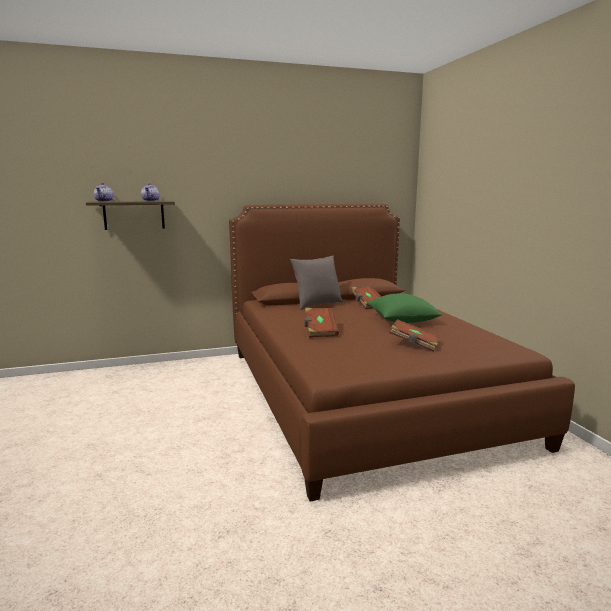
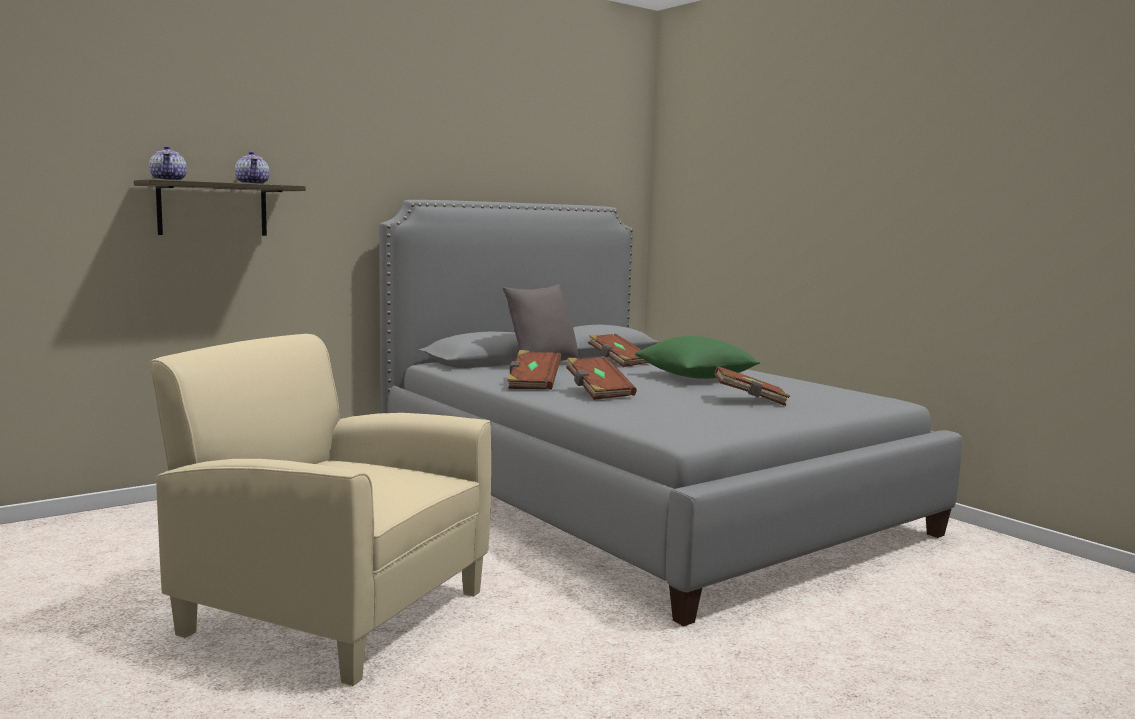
camera: 20 degrees left, 5 degrees down
brown bed [229,204,575,502] -> grey bed [379,200,962,626]
none -> beige armchair [149,334,491,686]
none -> brown book [507,350,561,390]

